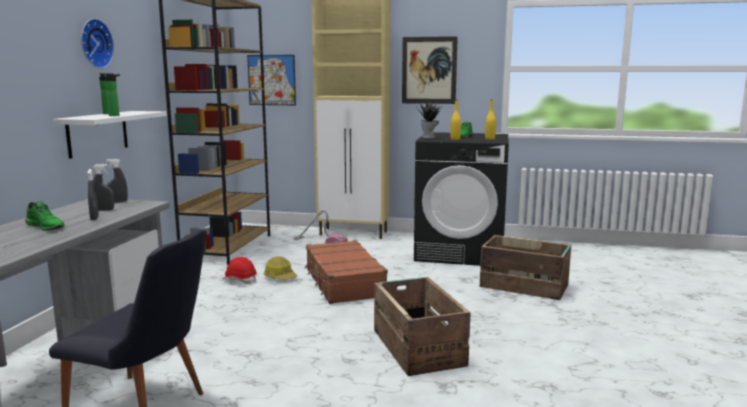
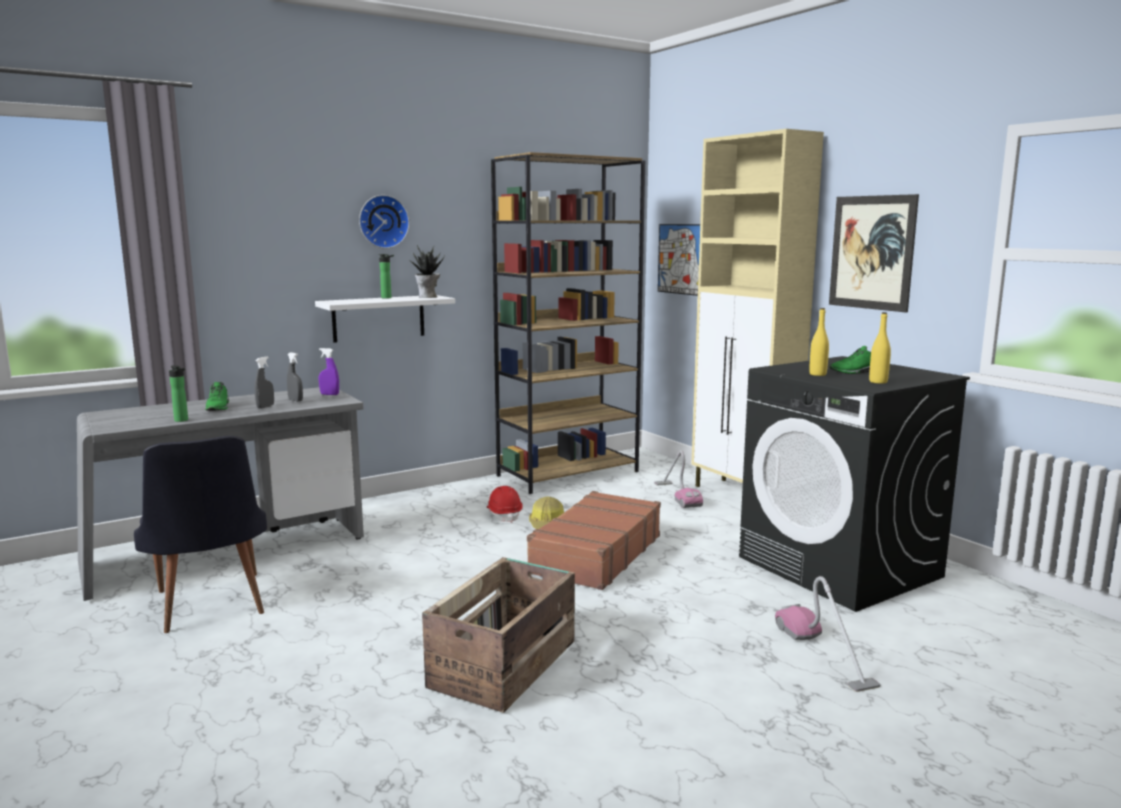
camera: 45 degrees right, 0 degrees up
bottle [105,73,120,116] -> bottle moved to [169,365,188,422]
grey spray bottle [106,159,128,203] -> purple spray bottle [319,348,339,395]
potted plant [417,99,442,139] -> potted plant moved to [411,245,445,298]
crate [480,235,571,300] -> vacuum cleaner [775,576,881,692]

